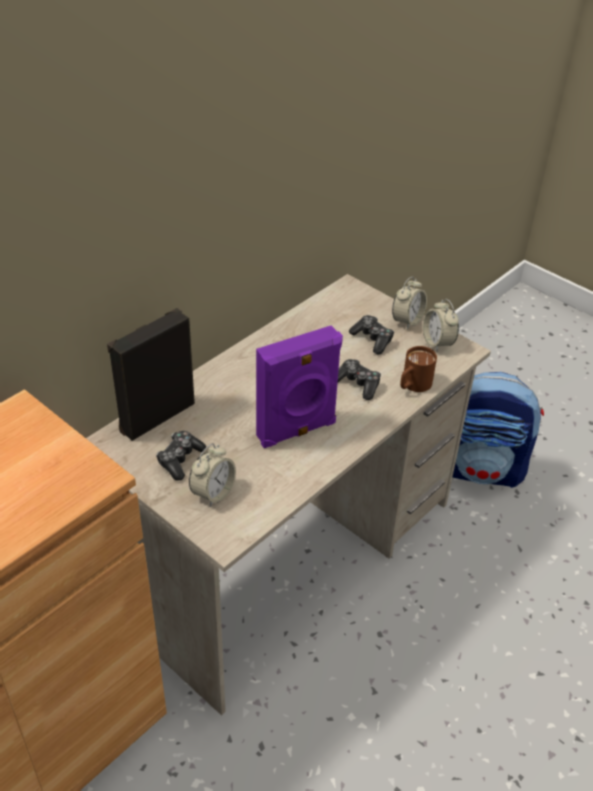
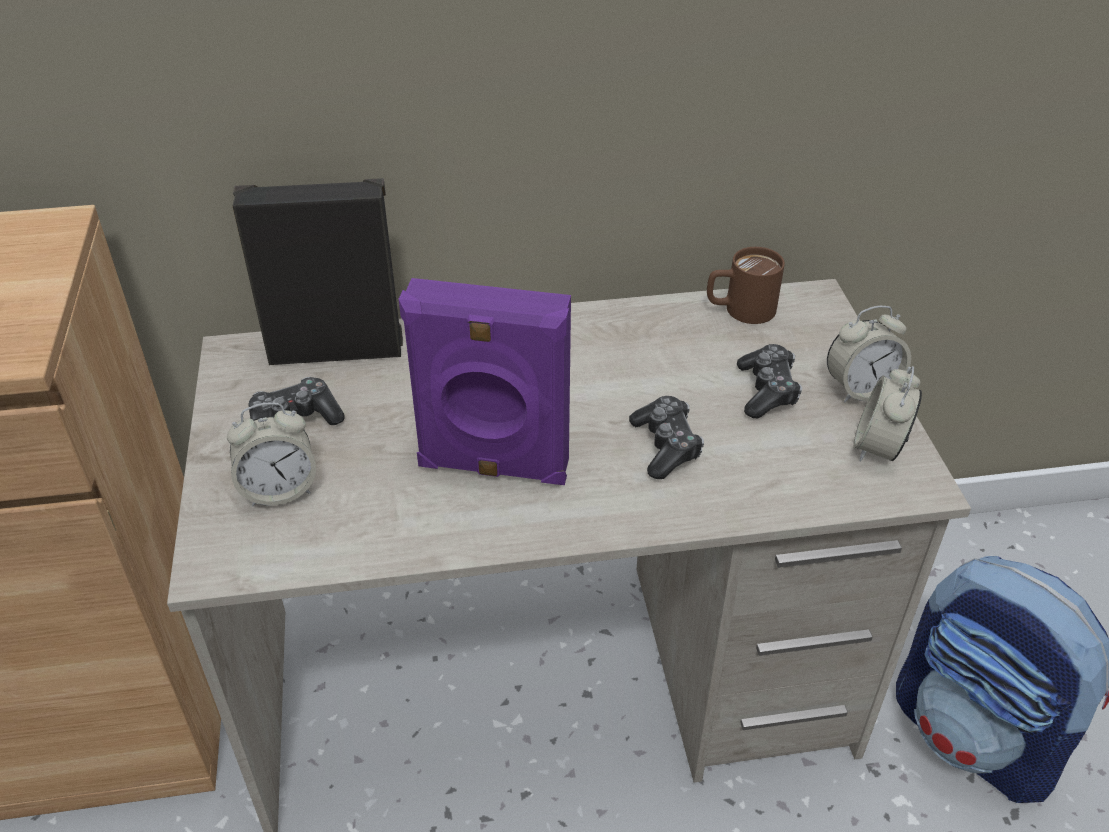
camera: 40 degrees right, 0 degrees up
brown mug [400,346,437,392] -> brown mug moved to [707,247,785,324]

